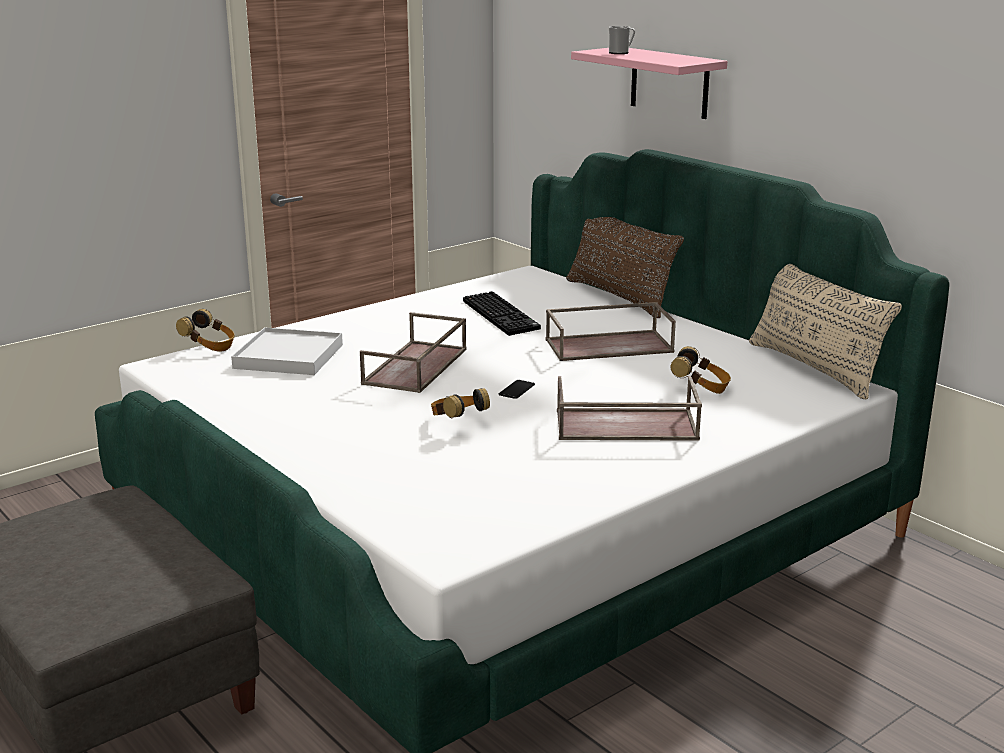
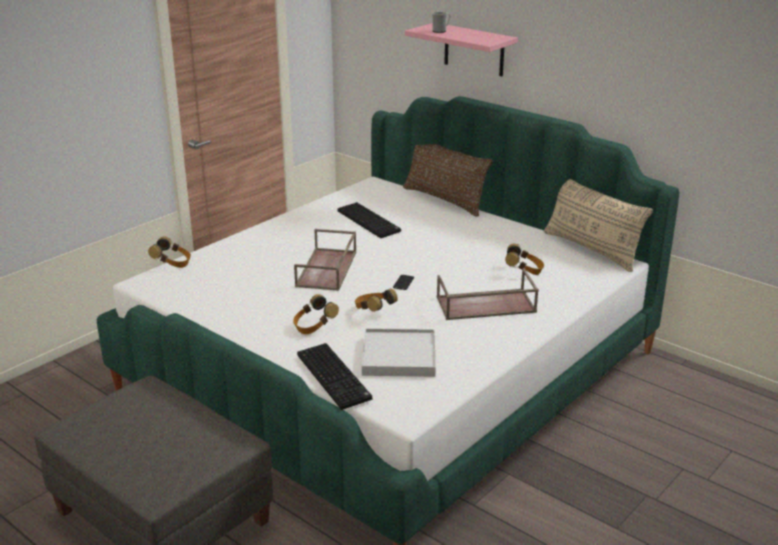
camera: 10 degrees left, 5 degrees up
white tray [231,327,343,375] -> white tray moved to [362,328,436,377]
brown tray [546,302,676,361] -> none
none -> headphones [293,294,339,334]
none -> keyboard [297,343,372,410]

